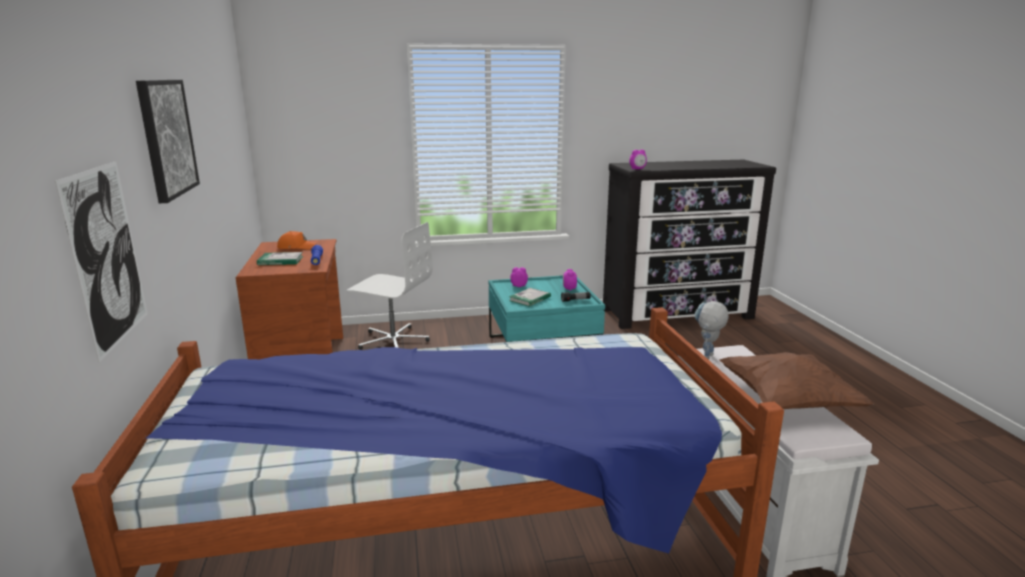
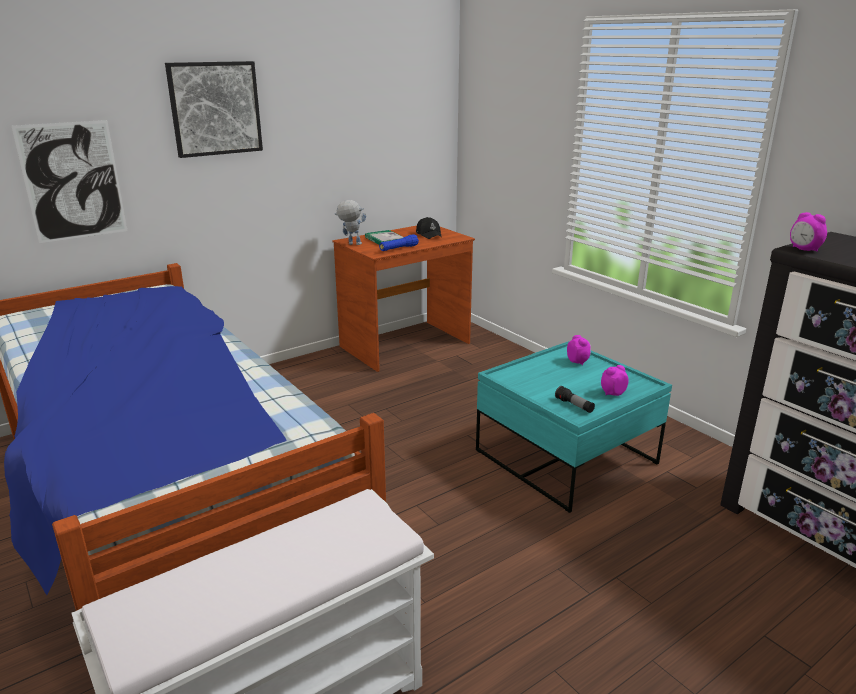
camera: 65 degrees right, 5 degrees up
orange cap [277,231,316,249] -> black cap [416,217,442,239]
white office chair [346,222,433,350] -> none
book [509,288,551,306] -> none
toy robot [695,301,729,360] -> toy robot moved to [334,200,366,245]
brown pillow [719,352,874,409] -> none

